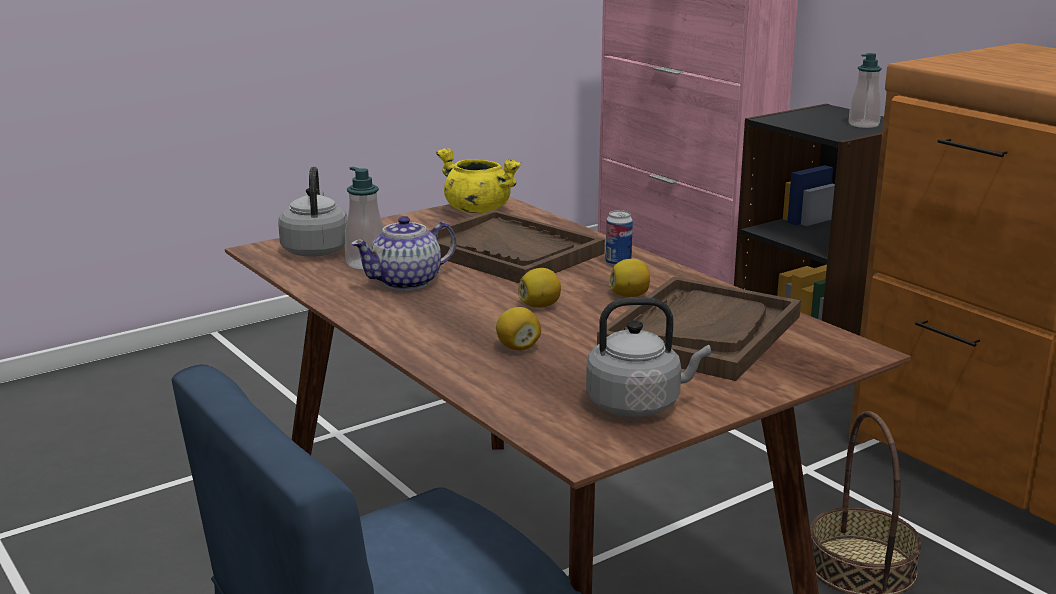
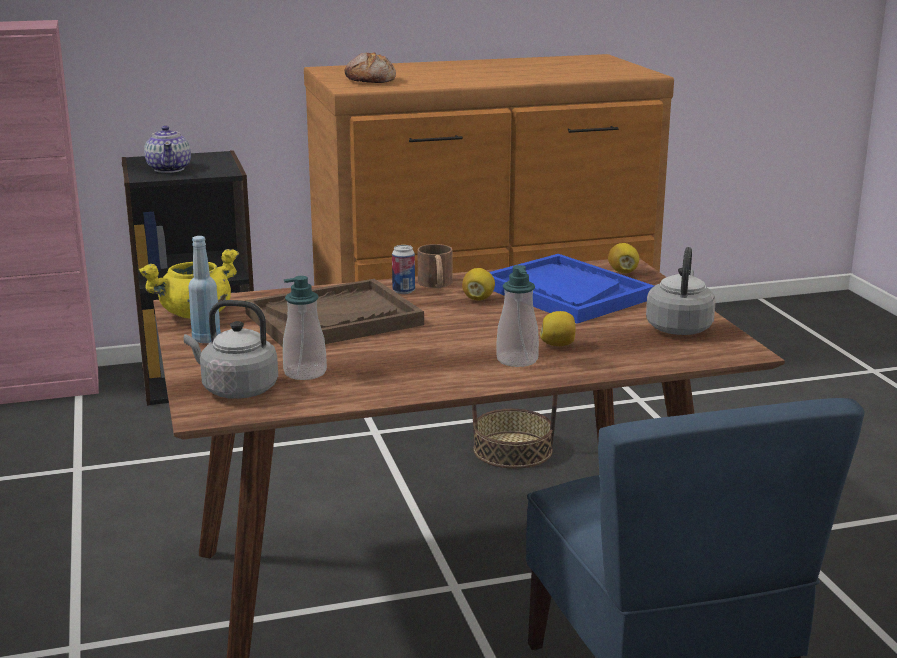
camera: 70 degrees left, 0 degrees up
teapot [351,216,456,291] -> teapot moved to [144,125,191,173]
lemon [518,268,561,308] -> lemon moved to [608,243,639,273]
brown tray [597,276,801,381] -> blue tray [489,254,654,324]
soap dispenser [849,53,882,128] -> soap dispenser moved to [496,265,539,367]
none -> blue bottle [188,236,221,343]
none -> bread [345,52,396,83]
none -> brown mug [418,244,452,288]

